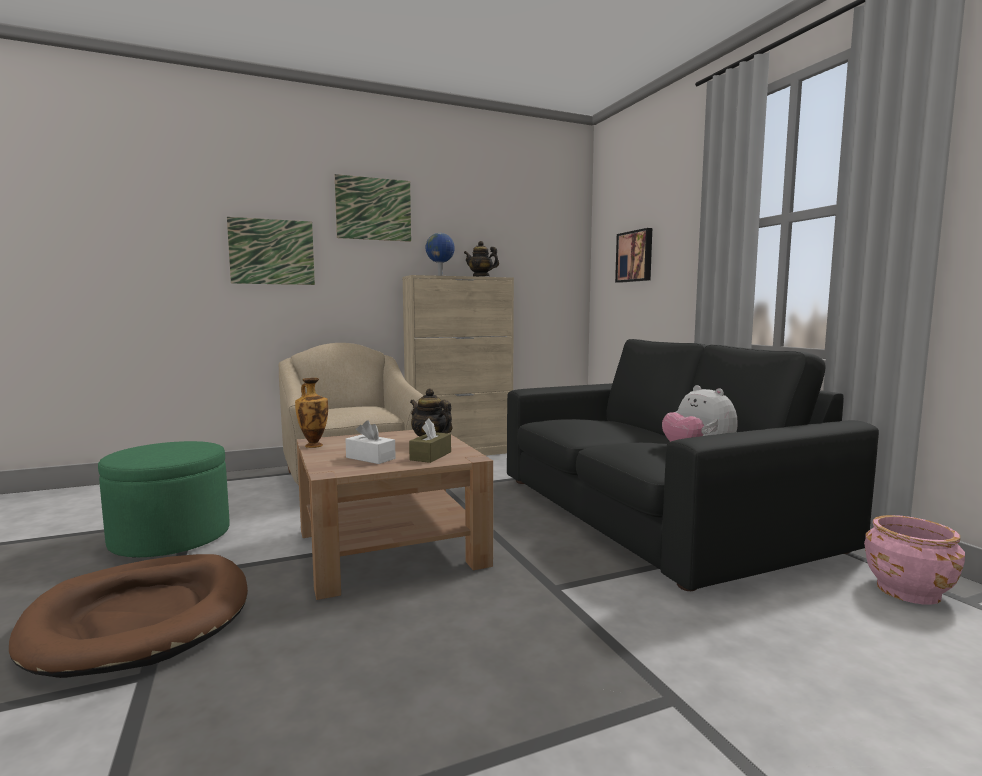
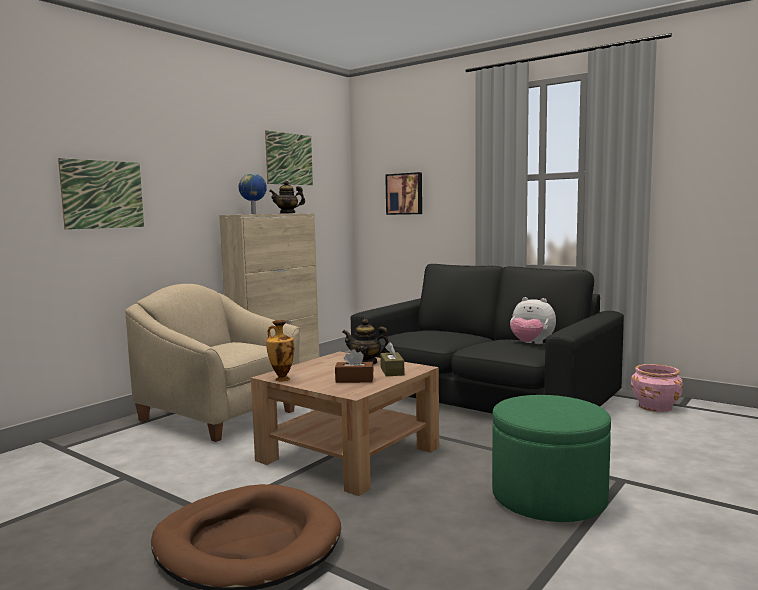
camera: 30 degrees left, 0 degrees up
green ottoman [98,441,230,558] -> green ottoman moved to [492,395,611,522]
picture [335,174,411,242] -> picture moved to [265,131,313,185]
white tissue box [345,420,396,464] -> brown tissue box [335,349,374,383]

